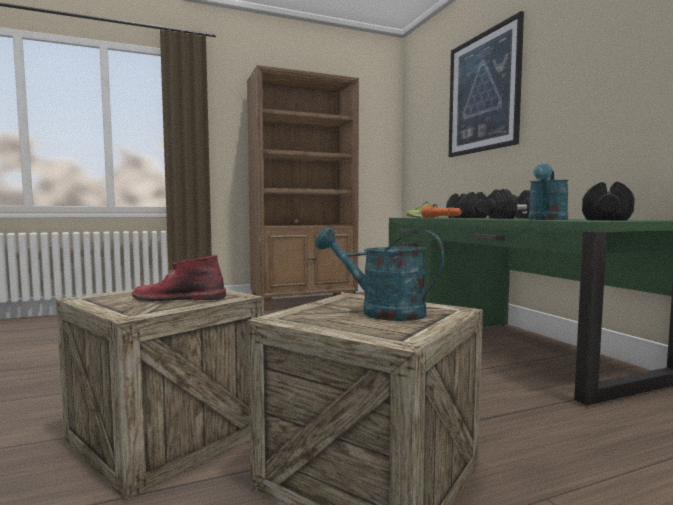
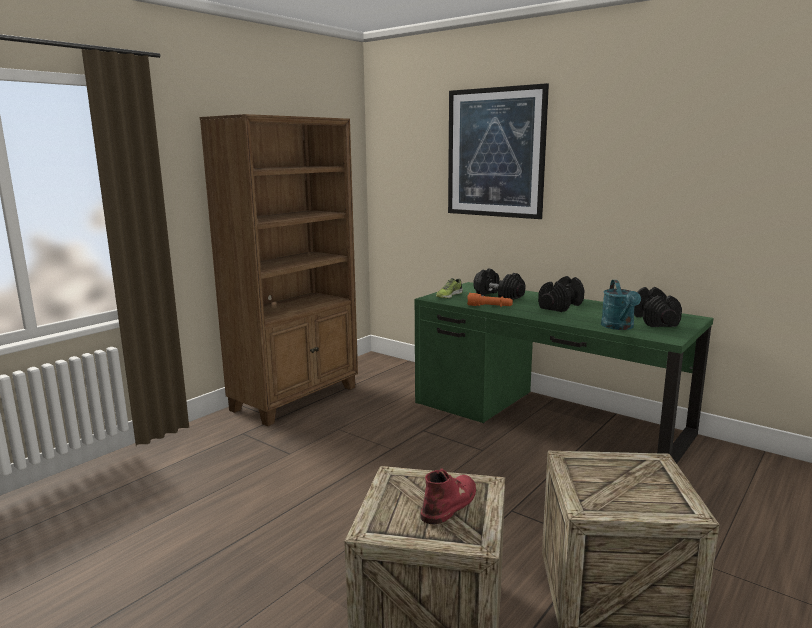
camera: 30 degrees left, 10 degrees up
red boot [132,255,226,301] -> red boot turned 150 degrees clockwise [421,469,476,524]
turquoise watering can [315,227,445,321] -> none

